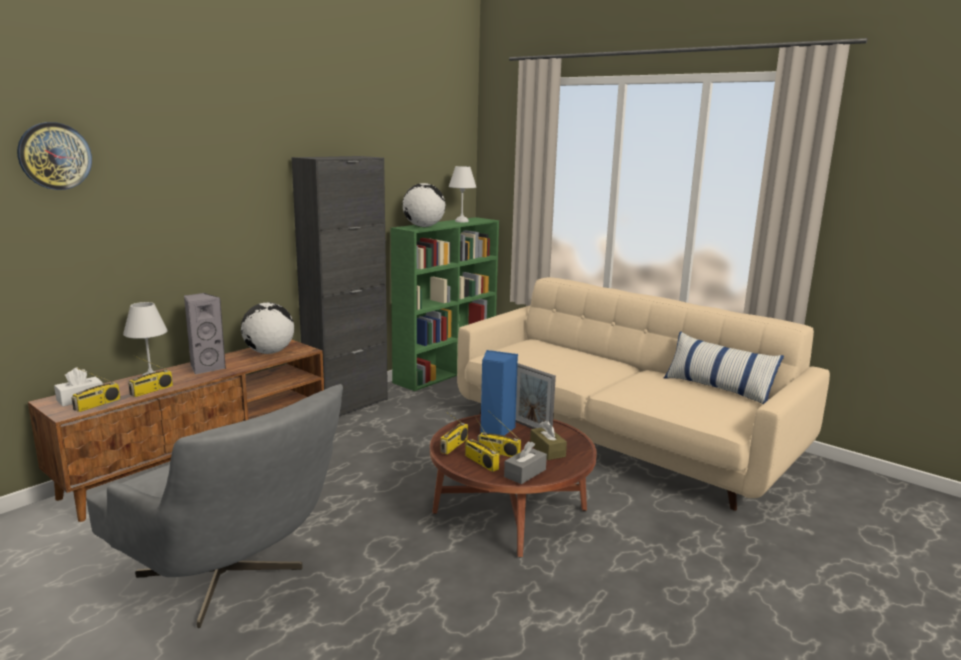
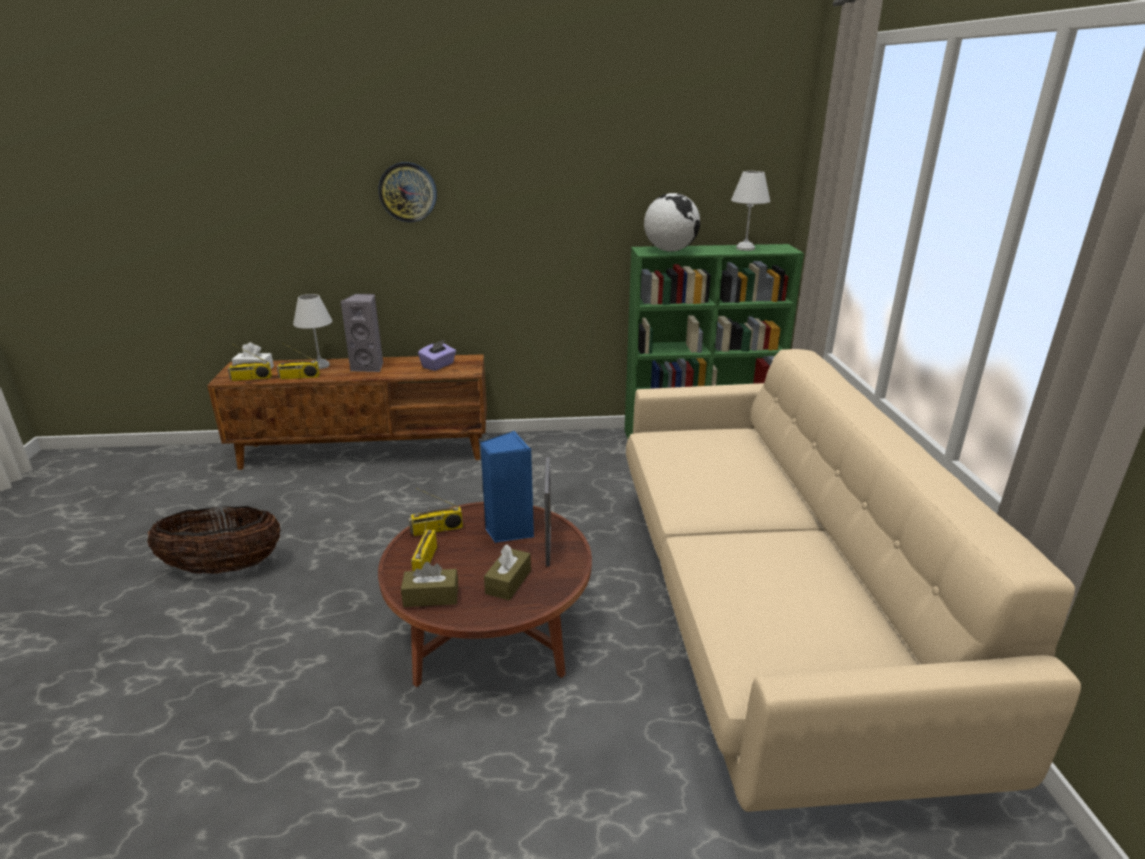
camera: 45 degrees right, 10 degrees up
wall clock [17,122,92,190] -> wall clock moved to [378,162,437,222]
grey armchair [86,384,343,628] -> basket [147,506,280,574]
globe [241,302,294,354] -> purple tissue box [418,340,456,371]
black cabinet [292,156,388,416] -> none
radio [477,410,521,457] -> none
grey tissue box [504,441,547,484] -> brown tissue box [401,562,458,607]
pillow [664,331,784,404] -> none

